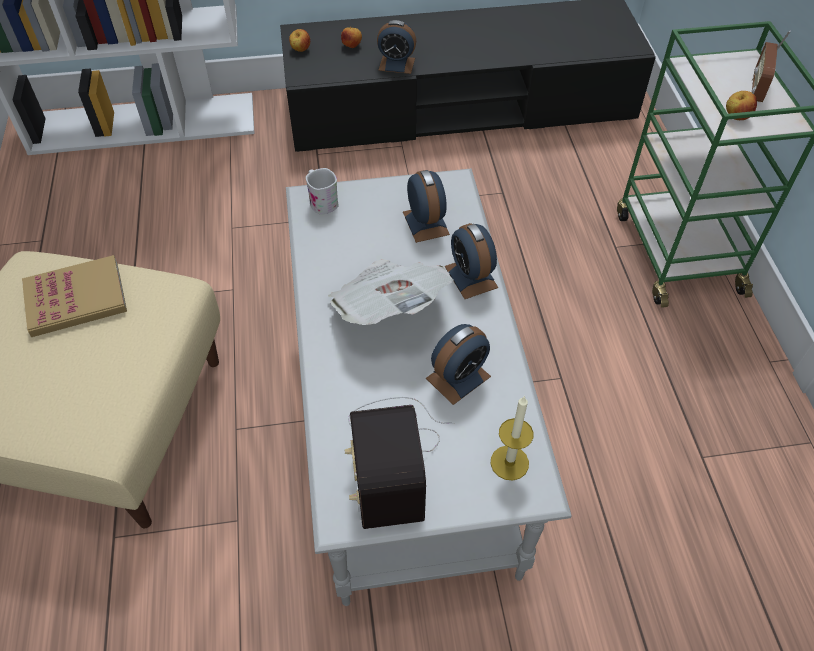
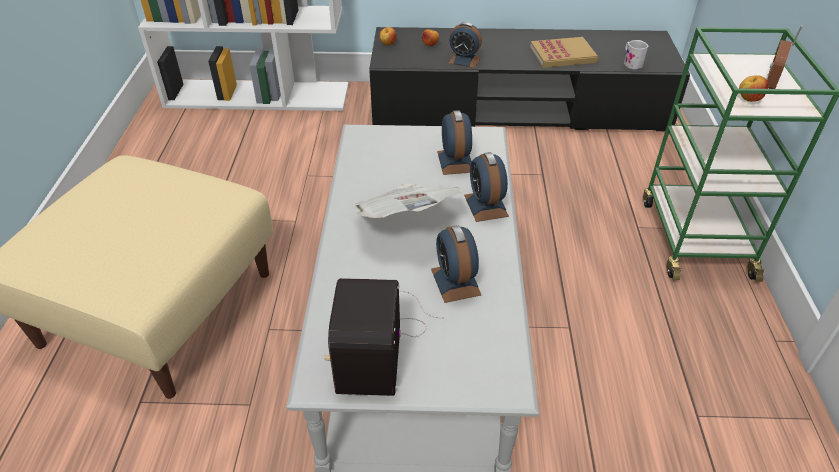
camera: 10 degrees right, 10 degrees down
book [22,255,127,337] -> book moved to [530,37,598,68]
white mug [306,168,338,215] -> white mug moved to [624,40,649,69]
alarm clock [426,324,491,405] -> alarm clock turned 105 degrees clockwise [431,225,481,303]
candle [491,396,534,481] -> none

